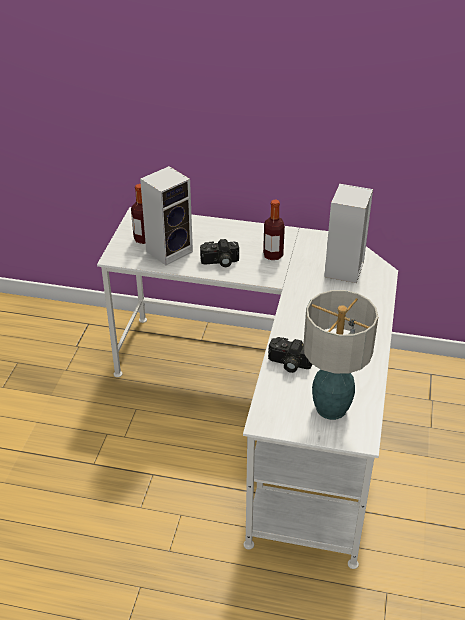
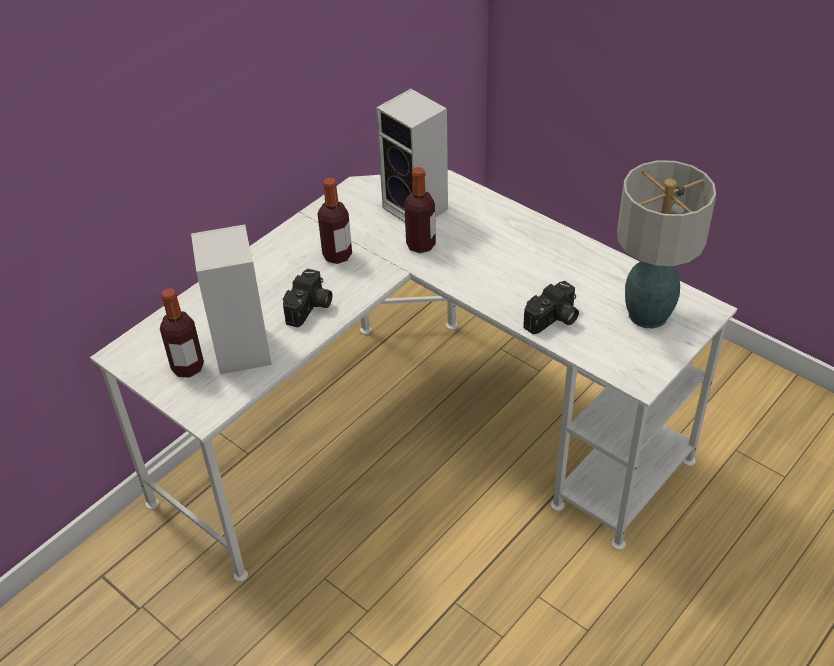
camera: 60 degrees left, 5 degrees up
none -> bottle [404,167,436,253]

